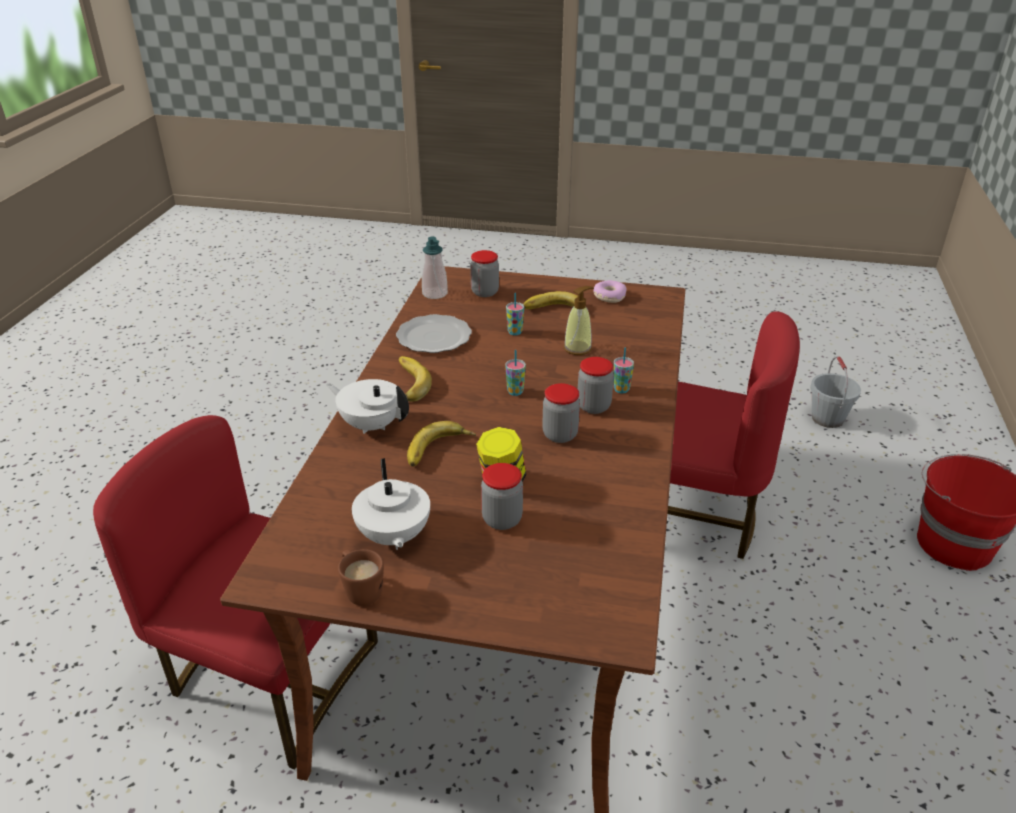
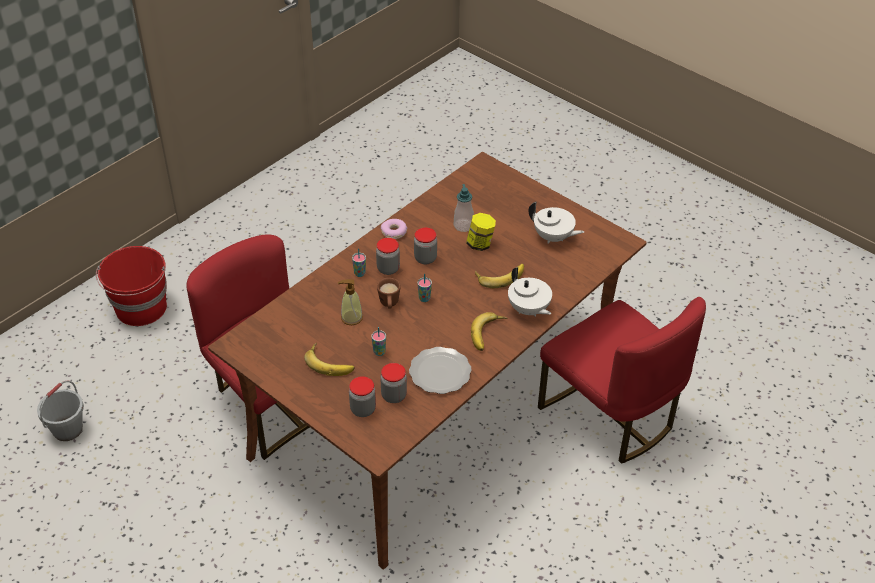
camera: 150 degrees left, 10 degrees up
brown mug [338,549,384,606] -> brown mug moved to [377,278,401,309]
white teapot [352,458,430,550] -> white teapot turned 105 degrees clockwise [528,202,584,243]
soap dispenser [422,236,448,299] -> soap dispenser moved to [454,184,474,232]
jar [481,463,523,530] -> jar moved to [380,363,407,403]
donut [593,280,627,303] -> donut moved to [381,219,407,239]

